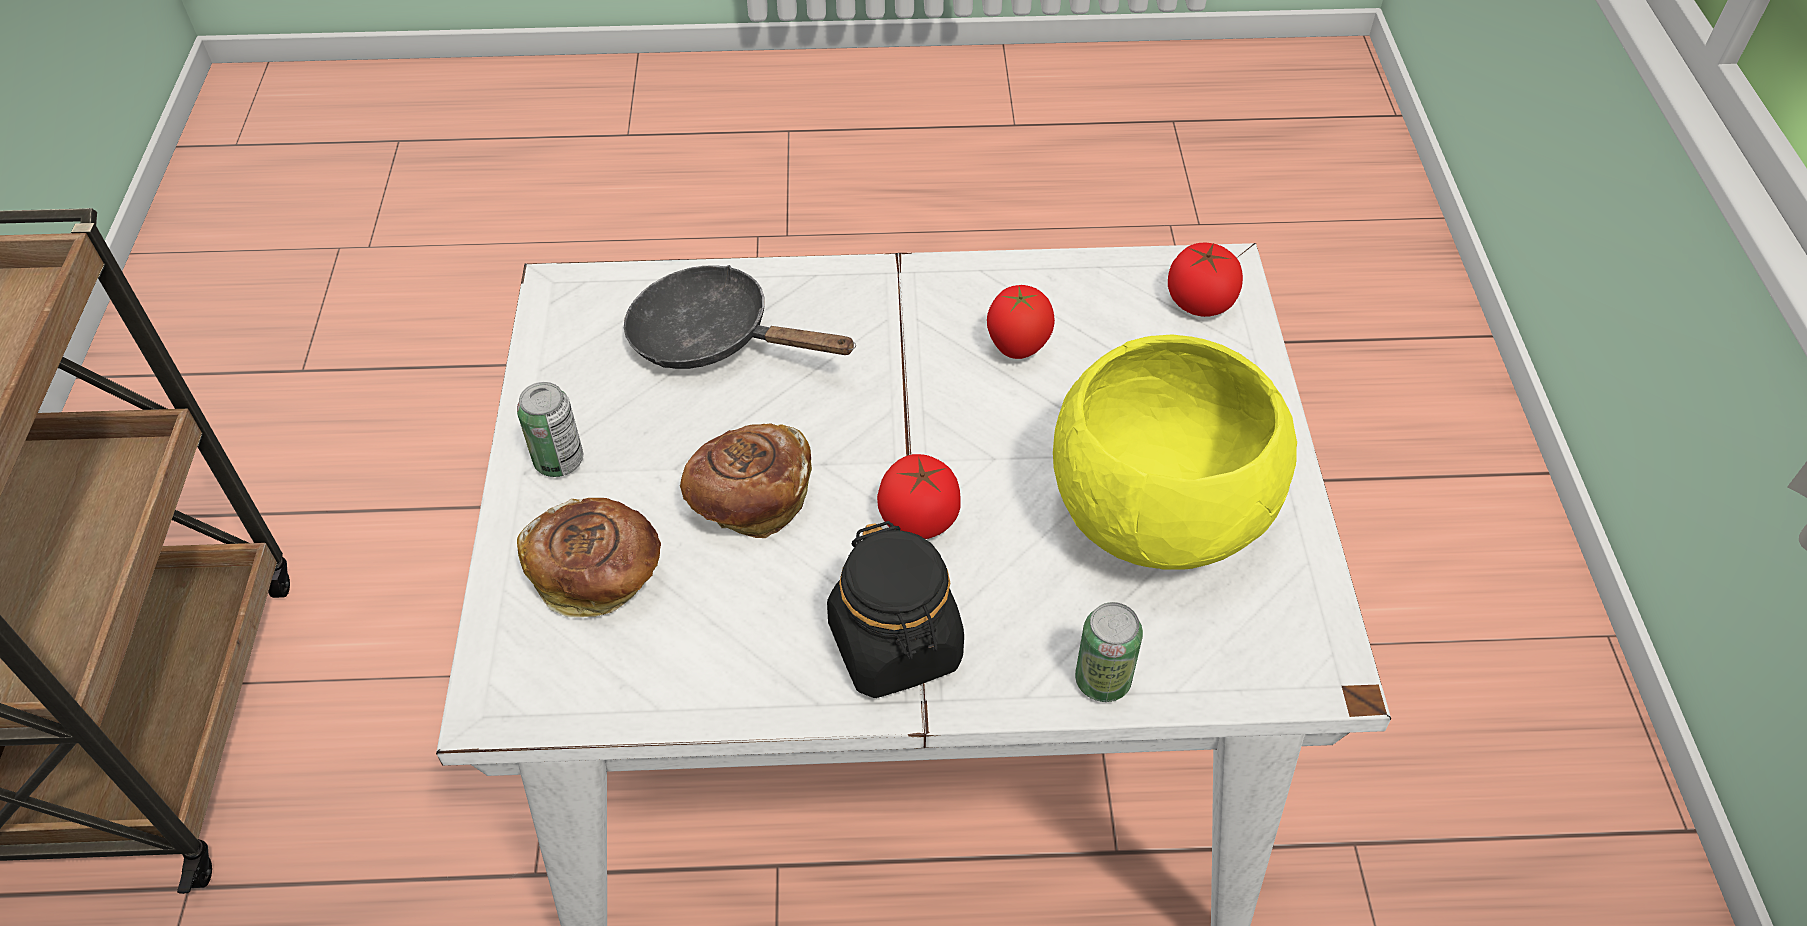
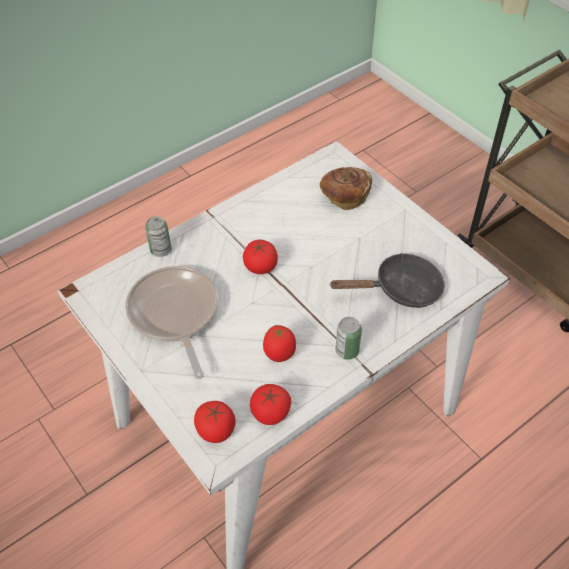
camera: 145 degrees right, 0 degrees up
can [517,382,583,477] -> can moved to [336,317,362,360]
bread [680,423,812,538] -> none
black jar [827,521,964,698] -> none
yellow bowl [1053,335,1297,570] -> frying pan [125,266,218,379]
none -> tomato [250,384,291,425]

